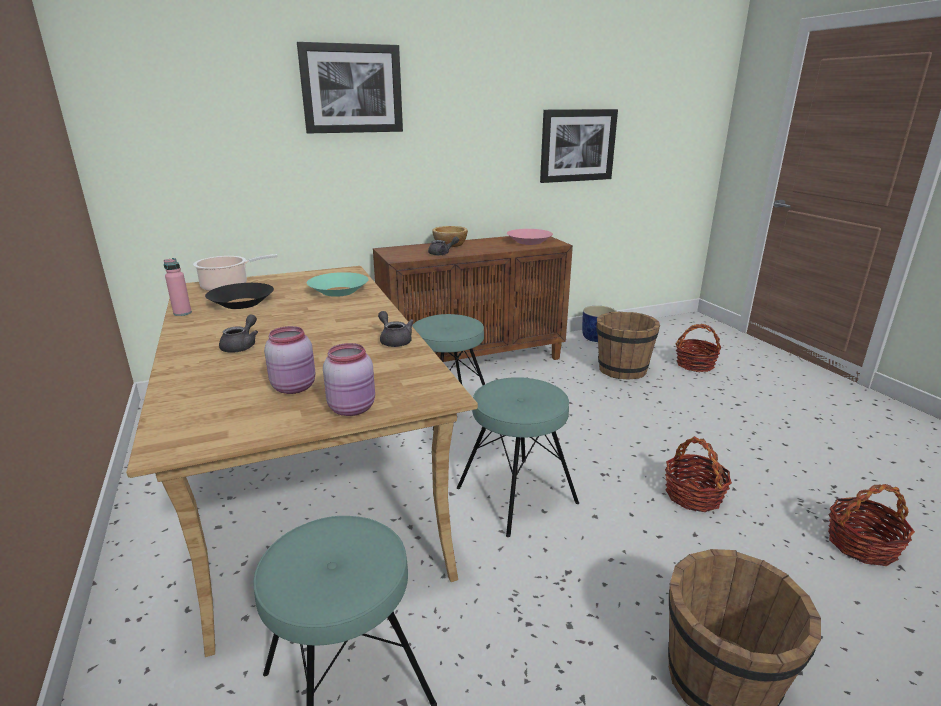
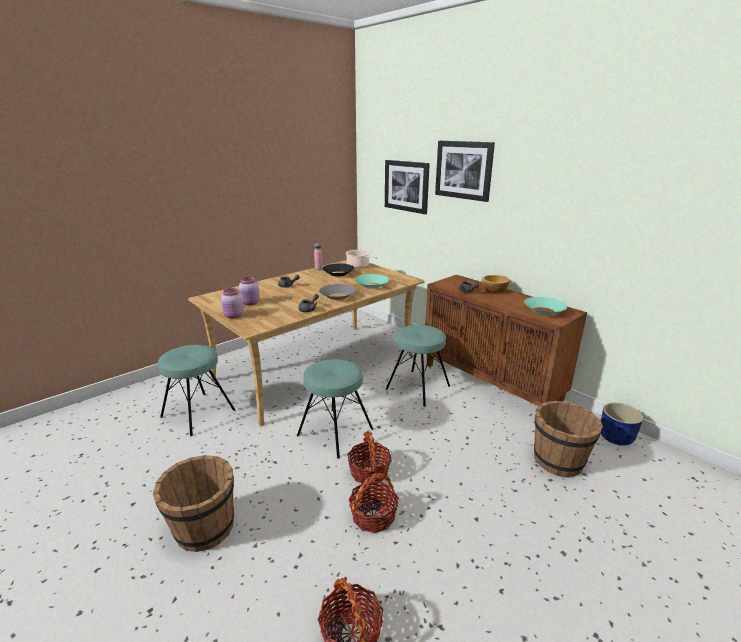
camera: 70 degrees right, 0 degrees up
pink bowl [507,229,553,245] -> turquoise bowl [524,297,567,315]
picture [540,109,618,183] -> picture moved to [385,160,430,214]
basket [676,324,721,372] -> basket moved to [347,430,392,484]
none -> grey bowl [319,284,356,300]

